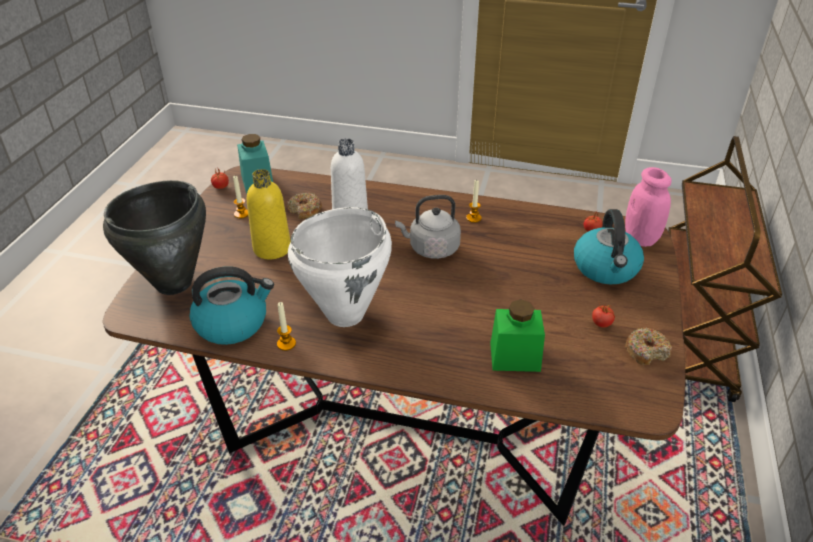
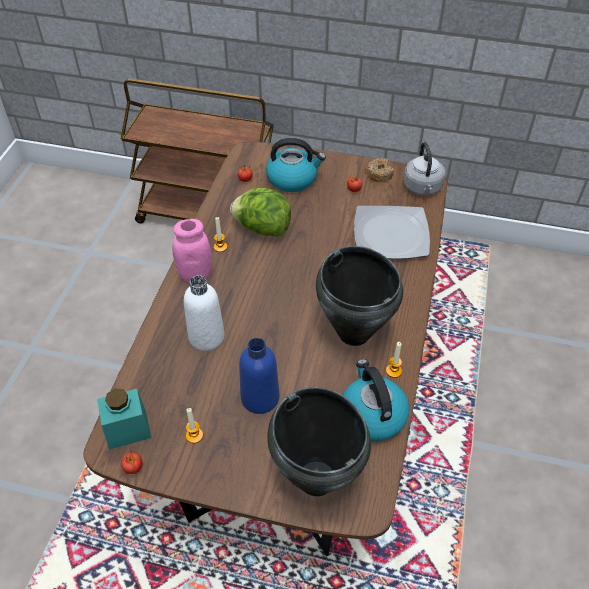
camera: 90 degrees left, 10 degrees up
yellow bottle [247,169,291,259] -> blue bottle [239,338,279,414]
donut [288,192,322,219] -> none
white cooking pot [288,207,392,327] -> black cooking pot [316,246,403,346]
grey kettle [395,195,461,259] -> grey kettle moved to [404,142,445,195]
green jar [490,299,545,372] -> plate [354,206,430,259]
pink jar [625,167,672,247] -> pink jar moved to [172,219,213,282]
none -> lettuce [230,188,291,237]

